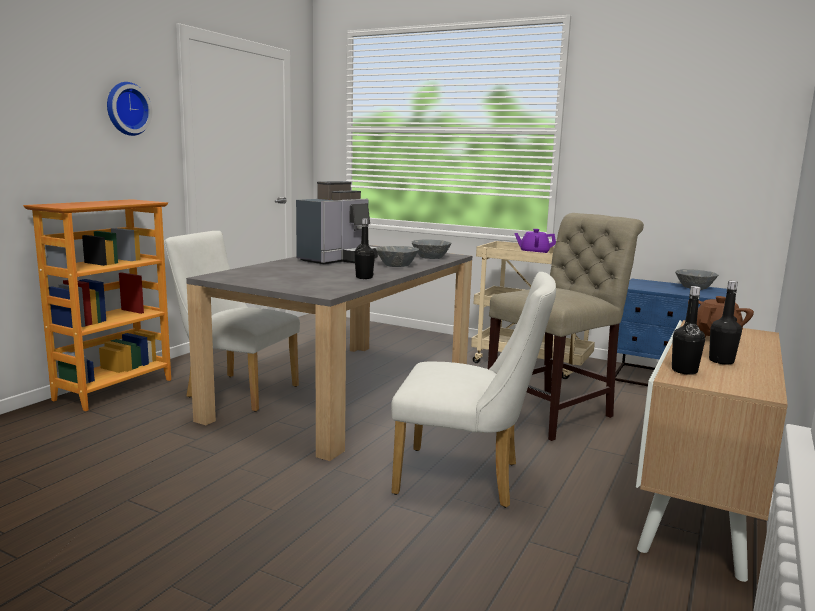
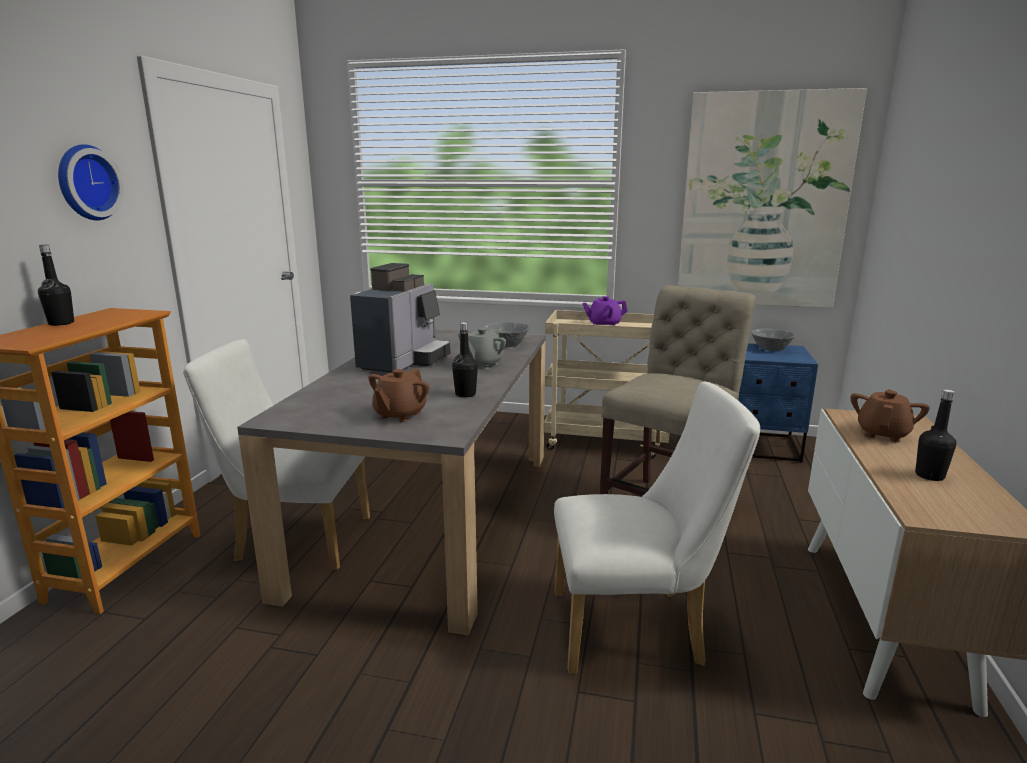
camera: 15 degrees left, 5 degrees up
grey bowl [376,246,419,267] -> grey teapot [458,328,506,369]
black bottle [672,286,705,375] -> black bottle moved to [38,245,74,326]
none -> brown teapot [368,369,429,422]
none -> picture [678,88,867,308]

